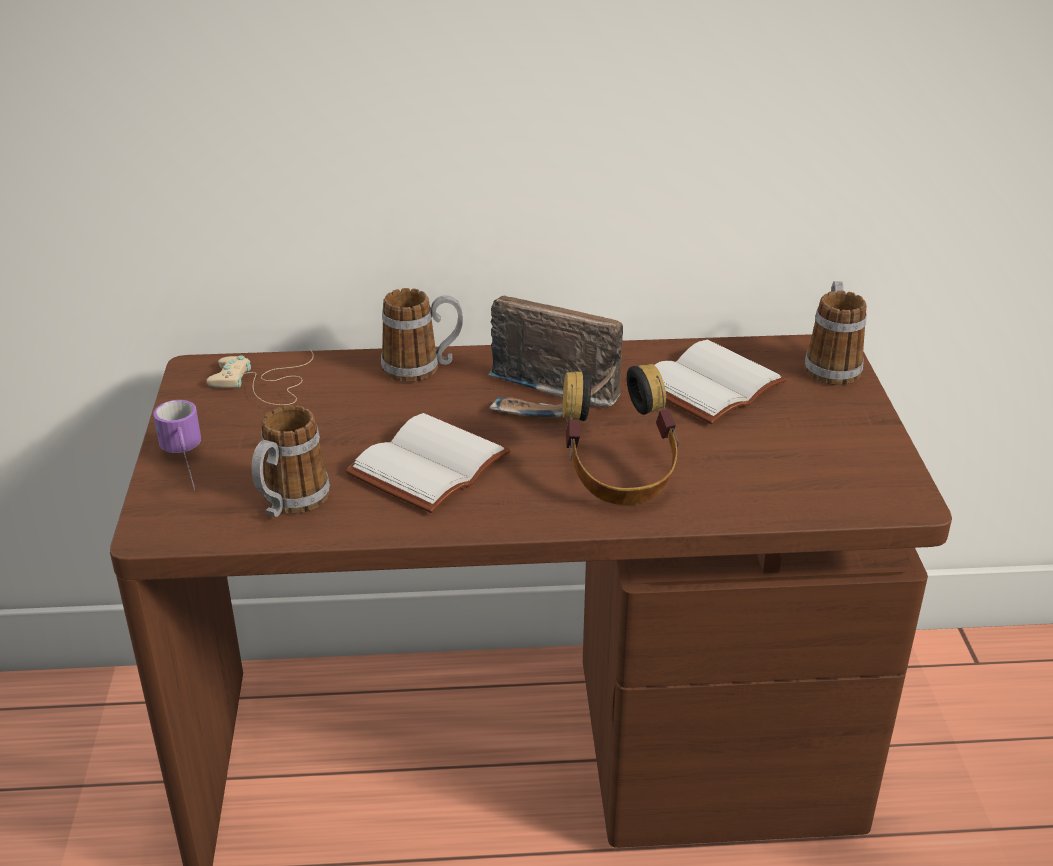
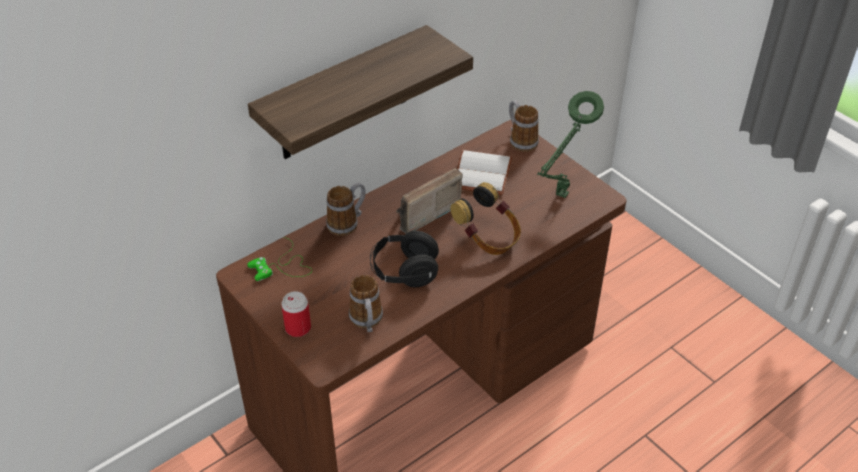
camera: 35 degrees left, 10 degrees up
mug [153,400,201,491] -> can [281,291,311,337]
beige game controller [207,349,314,405] -> green game controller [247,237,310,281]
white book [346,413,511,513] -> black headphones [370,231,439,287]
radio [488,295,623,417] -> radio turned 150 degrees clockwise [396,168,463,234]
none -> shelf [248,25,473,159]
none -> green table lamp [537,91,604,198]

